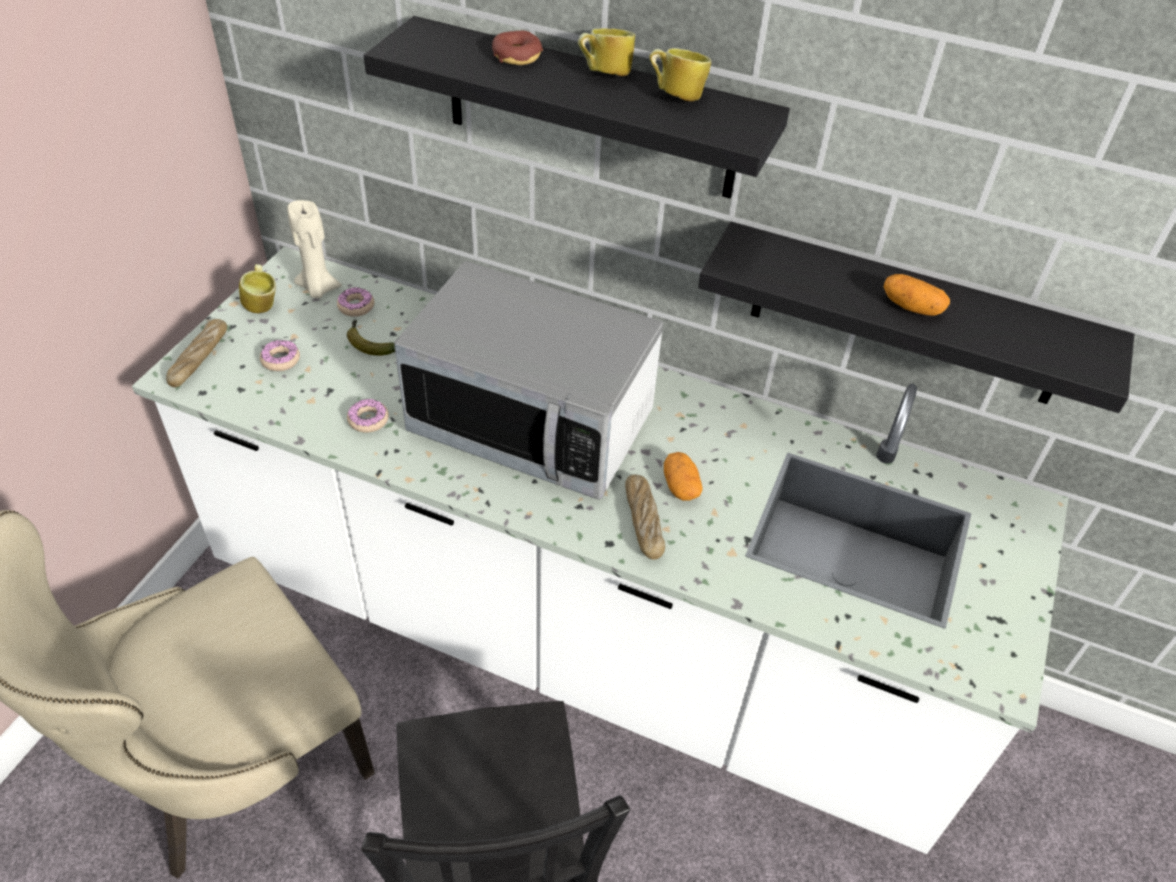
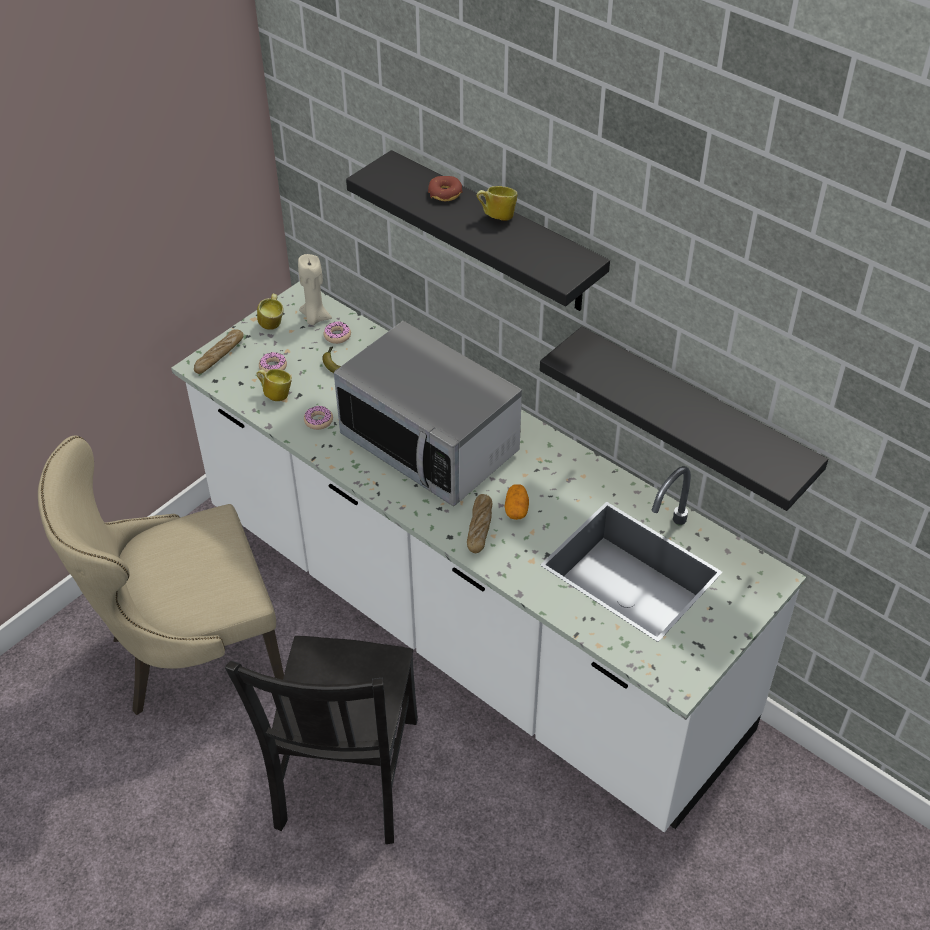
camera: 20 degrees right, 0 degrees up
mug [649,48,711,102] -> mug moved to [257,369,292,401]
potato [884,274,950,316] -> none

